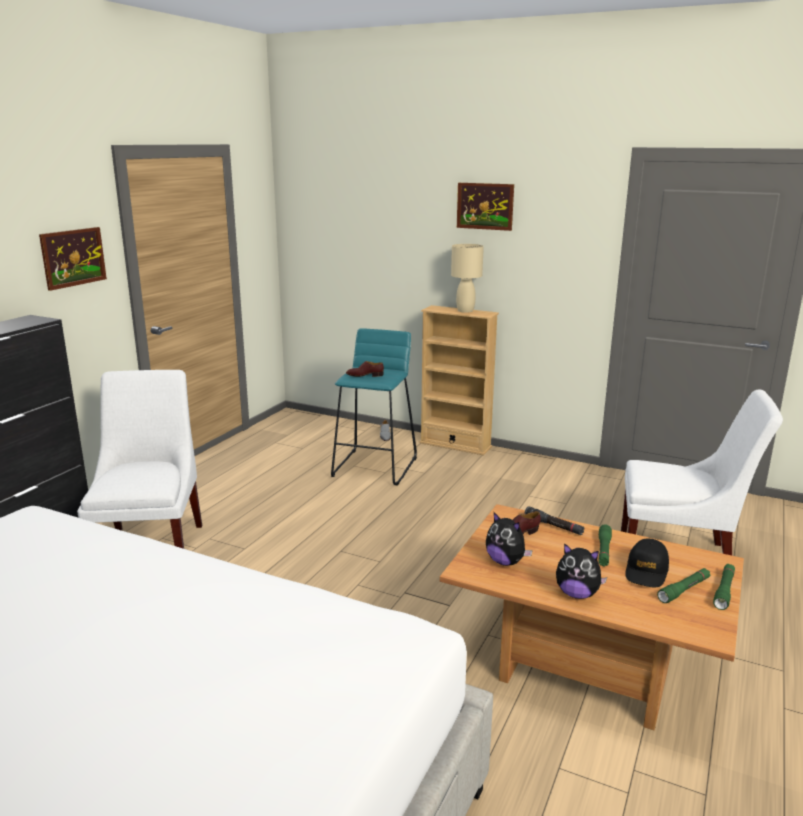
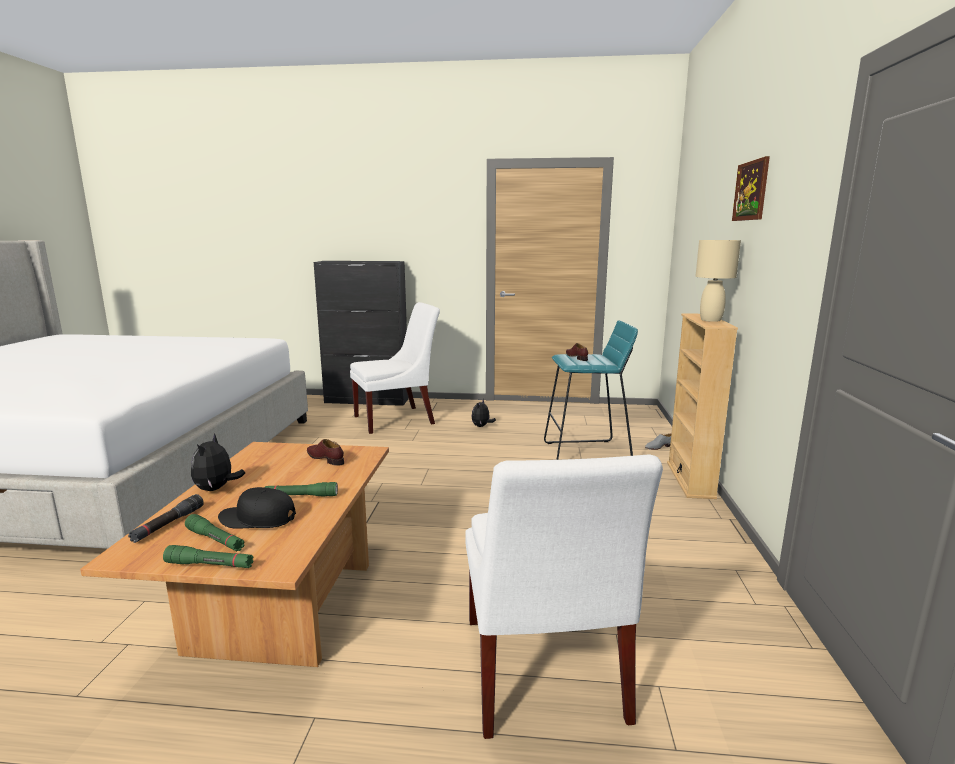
camera: 70 degrees right, 5 degrees down
picture [39,227,107,291] -> none
plush toy [486,512,533,566] -> plush toy moved to [471,399,496,427]
black flashlight [524,507,585,535] -> black flashlight moved to [128,494,204,543]

